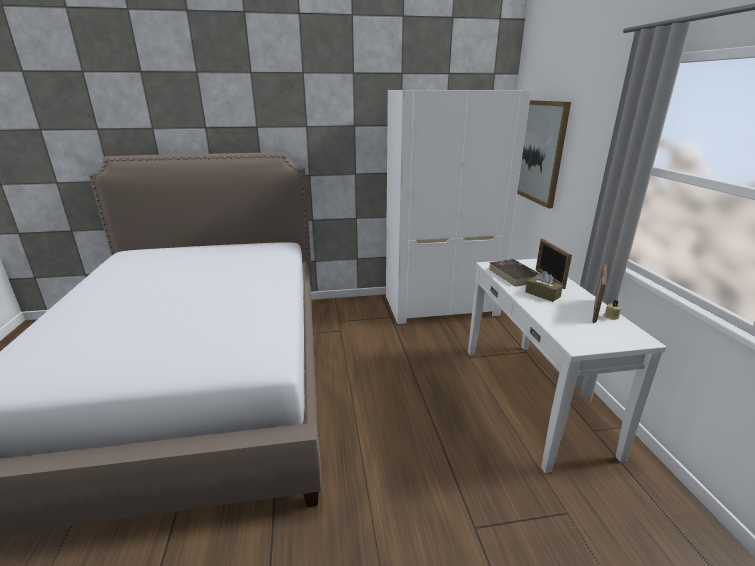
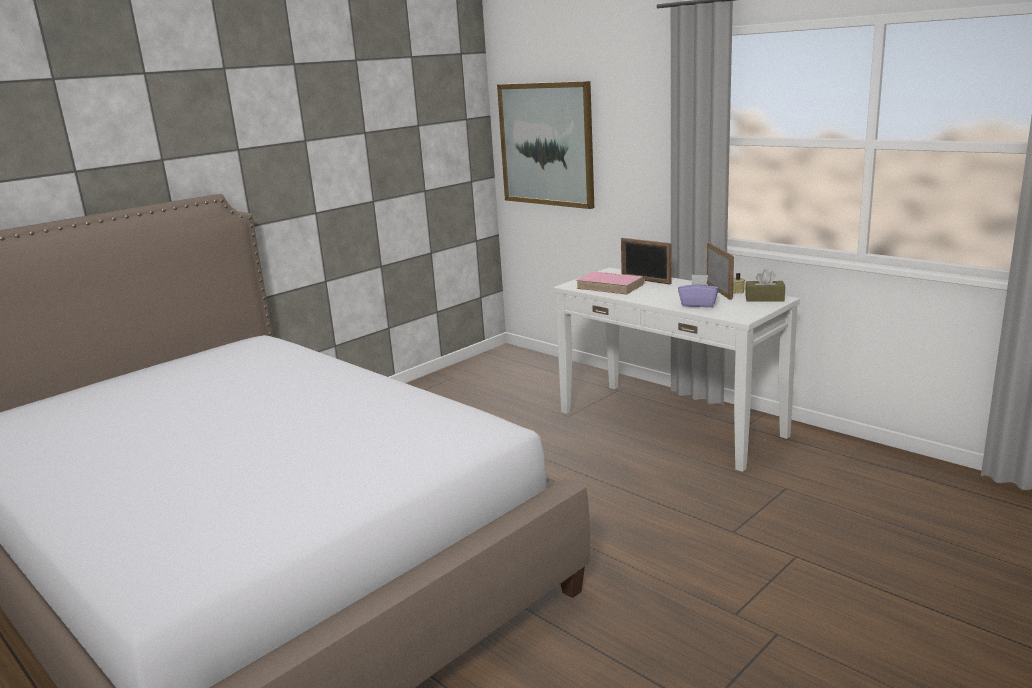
camera: 35 degrees left, 5 degrees down
white wardrobe [386,90,531,325] -> none
brown book [489,259,538,287] -> pink book [576,271,645,295]
brown tissue box [525,271,563,302] -> brown tissue box moved to [745,269,785,302]
none -> purple tissue box [678,275,719,307]

